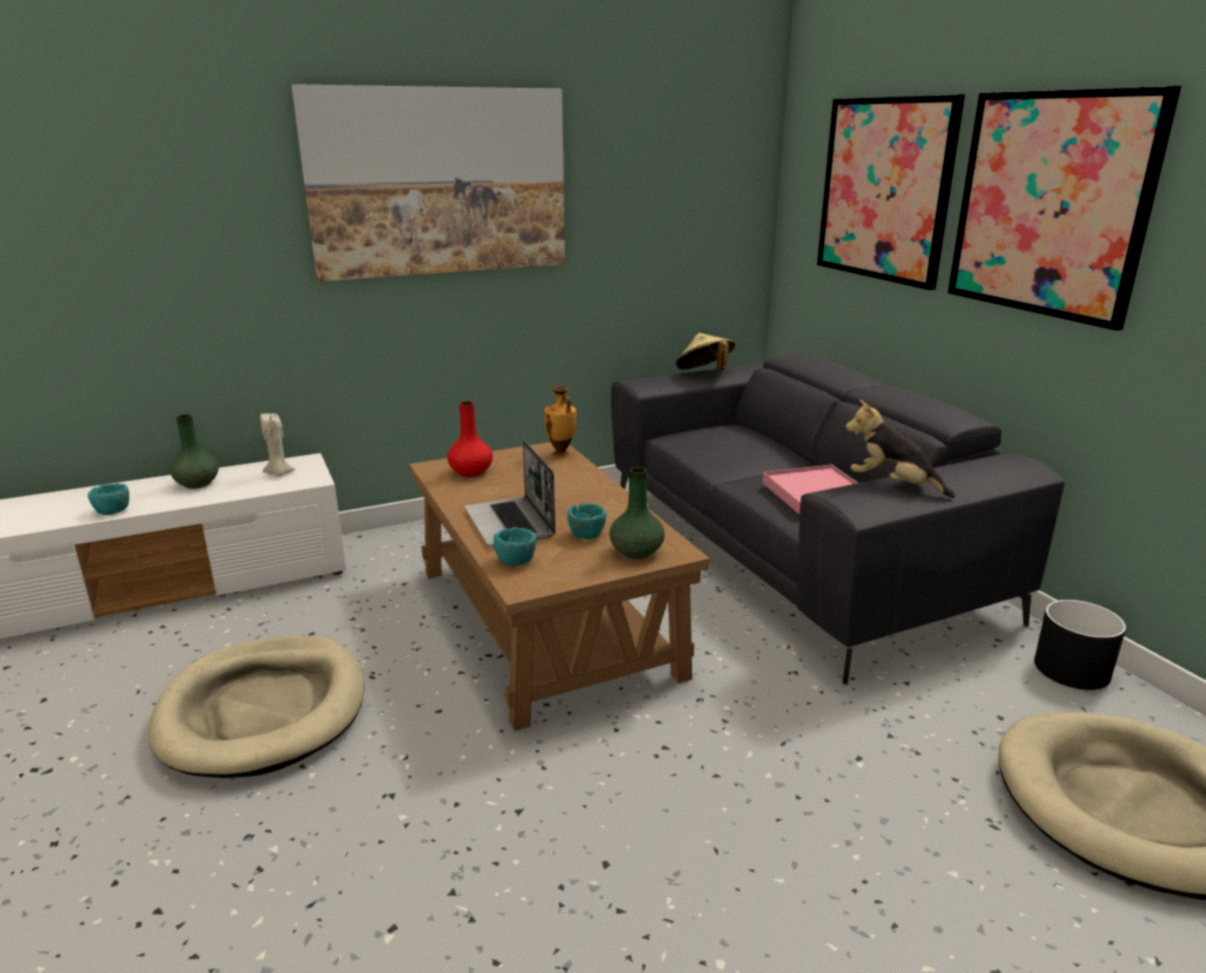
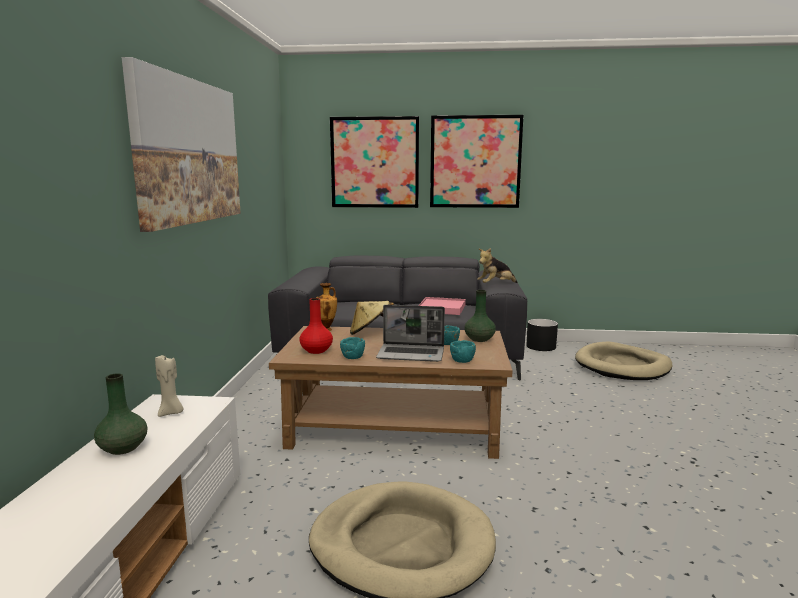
camera: 60 degrees left, 10 degrees down
turquoise bowl [88,483,129,515] -> turquoise bowl moved to [340,337,365,359]
beige hat [676,333,735,371] -> beige hat moved to [350,301,394,335]

